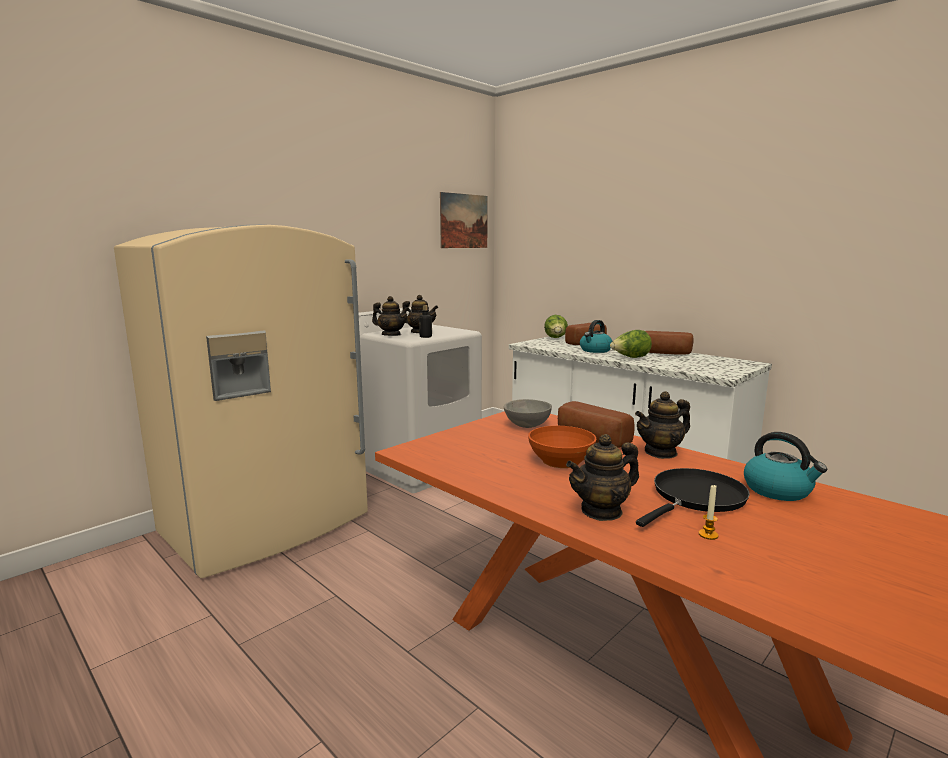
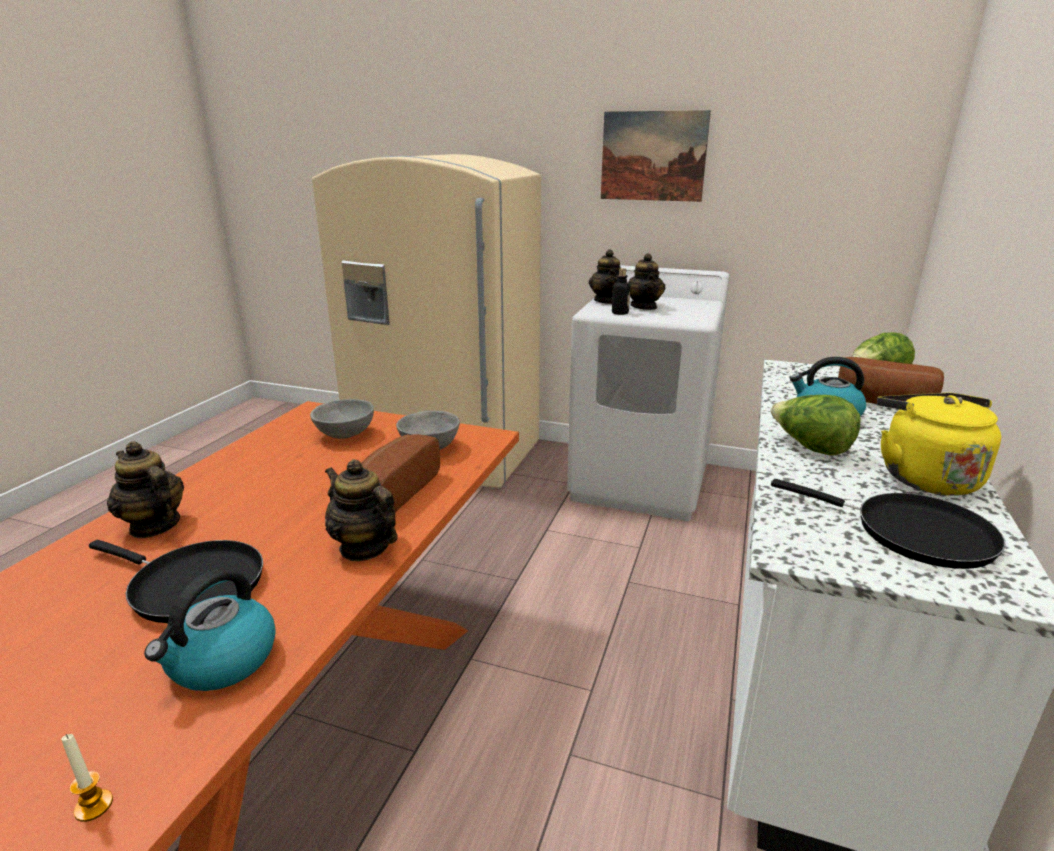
camera: 65 degrees right, 10 degrees up
picture [440,192,488,248] -> picture moved to [601,110,711,202]
orange bowl [528,426,596,468] -> none
bread [645,331,694,355] -> yellow kettle [877,393,1001,496]
candle [699,485,719,540] -> candle moved to [61,734,113,822]
none -> grey bowl [310,399,374,439]
none -> black frying pan [771,479,1006,569]

